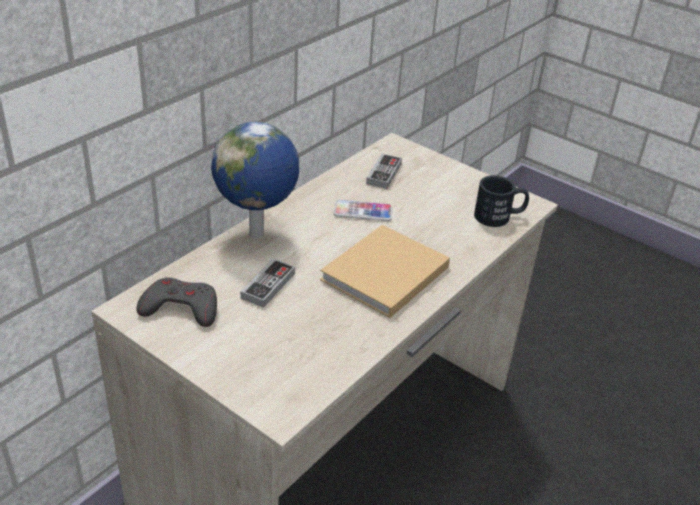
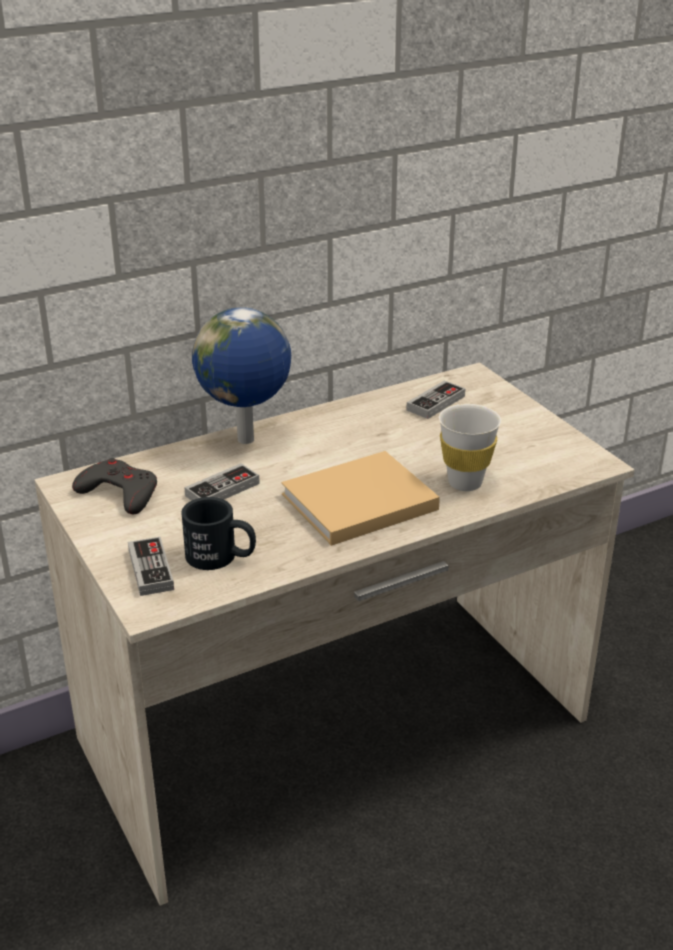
camera: 25 degrees right, 5 degrees down
phone [334,199,393,221] -> none
black mug [474,175,529,227] -> black mug moved to [181,497,256,570]
none -> game controller [128,537,174,596]
none -> white cup [439,404,501,491]

